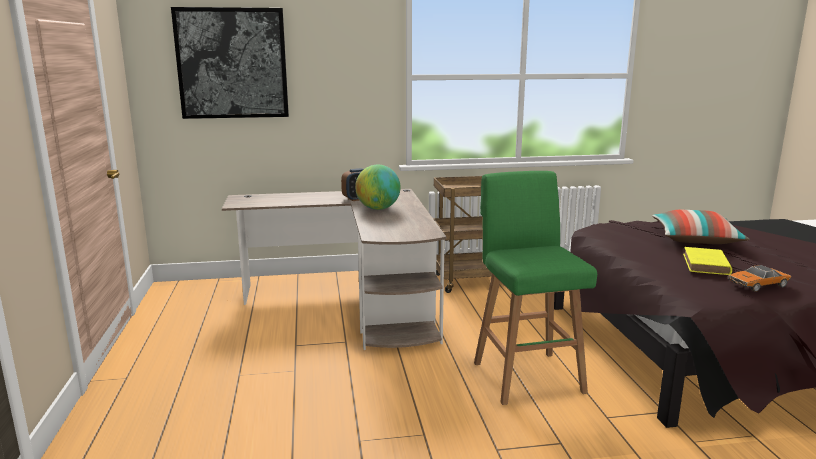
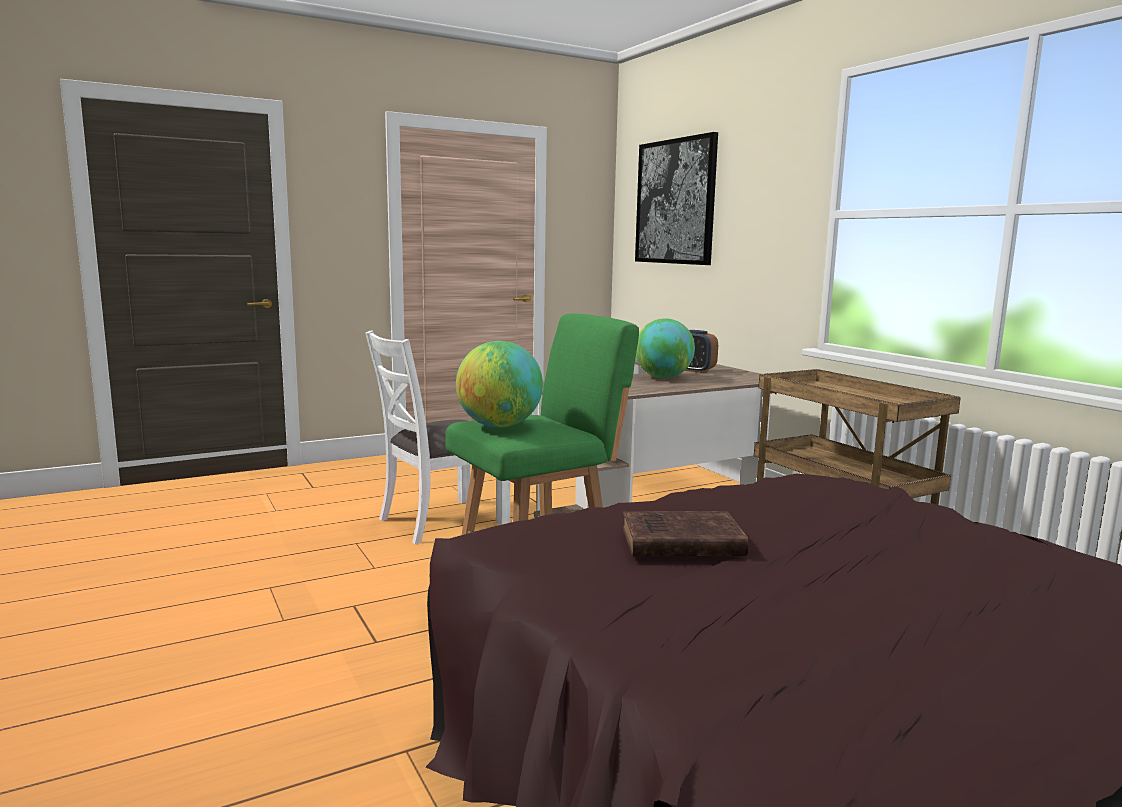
camera: 70 degrees right, 5 degrees down
pillow [652,210,749,244] -> none
yellow book [683,247,732,275] -> brown book [622,511,749,556]
toy car [728,265,791,292] -> none
none -> white chair [365,330,510,544]
none -> globe [456,341,543,428]

